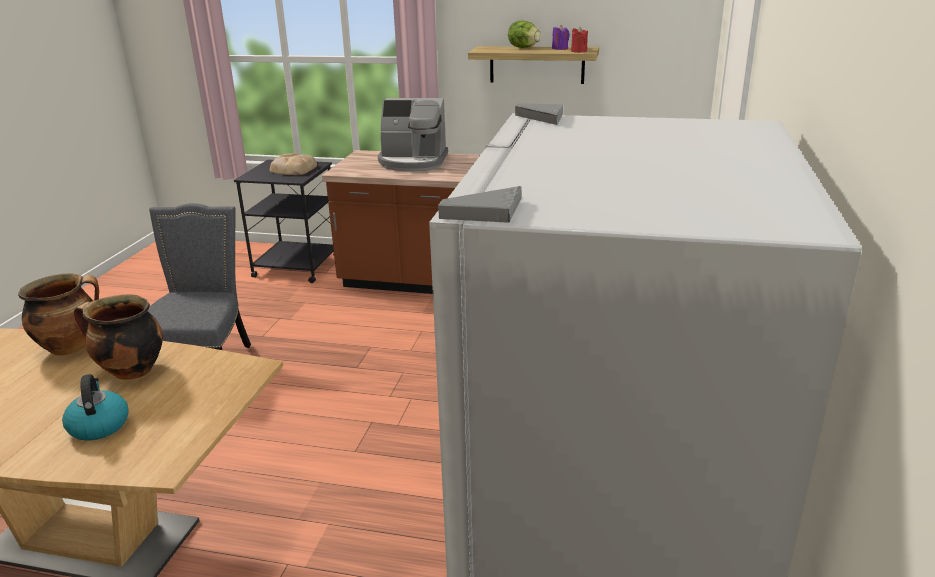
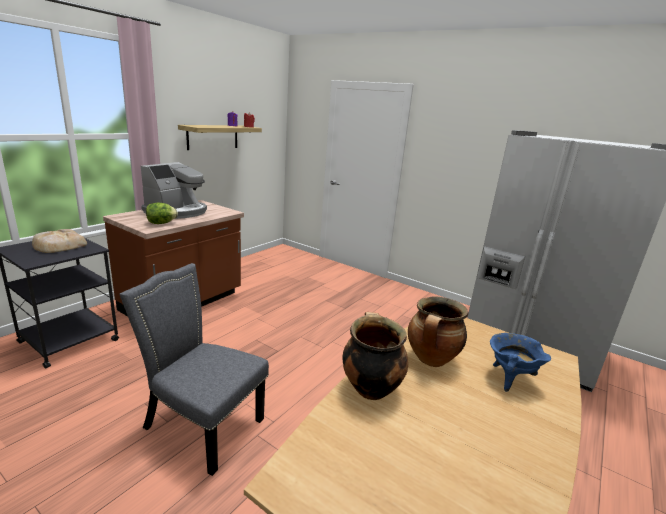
camera: 70 degrees left, 5 degrees down
kettle [62,374,129,441] -> blue cooking pot [490,333,551,392]
lettuce [508,21,541,48] -> lettuce moved to [146,202,178,224]

